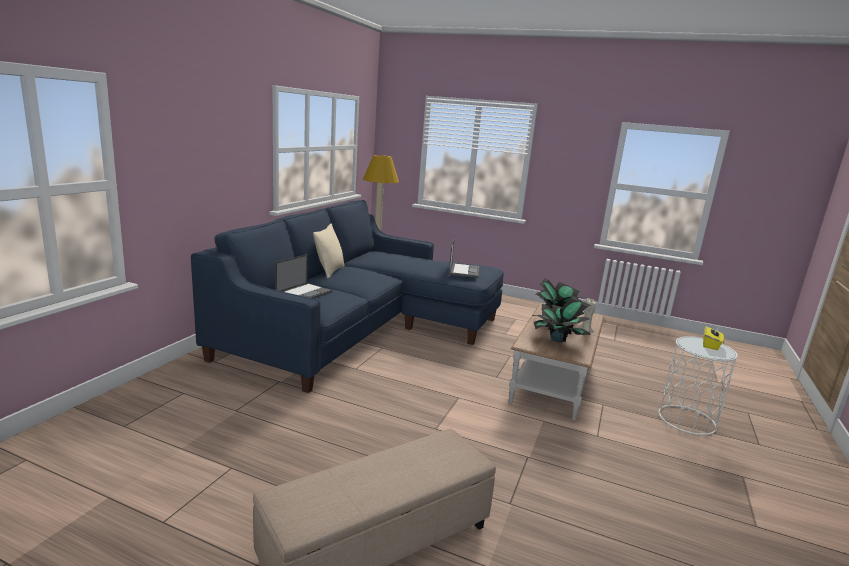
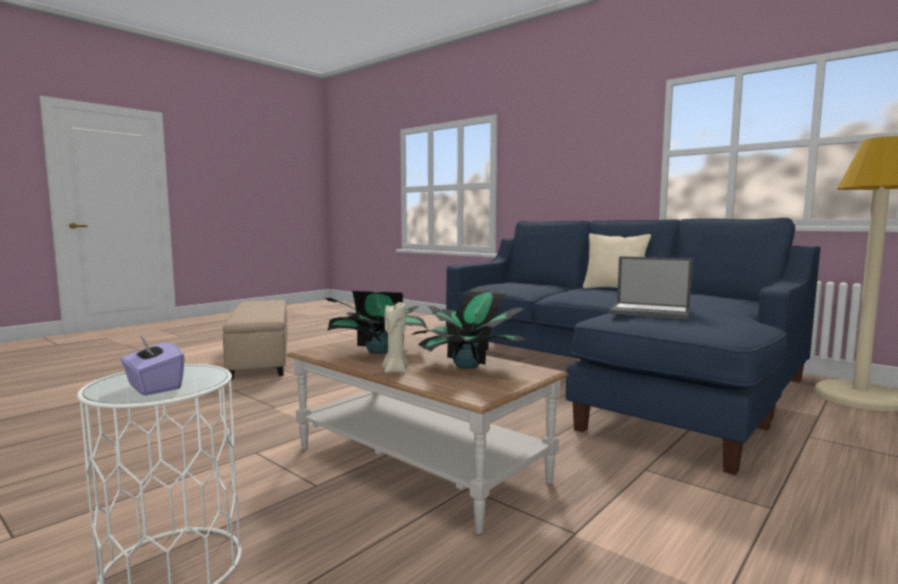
camera: 110 degrees right, 10 degrees down
laptop [275,254,332,299] -> none
yellow tissue box [703,327,724,350] -> purple tissue box [120,334,185,396]

